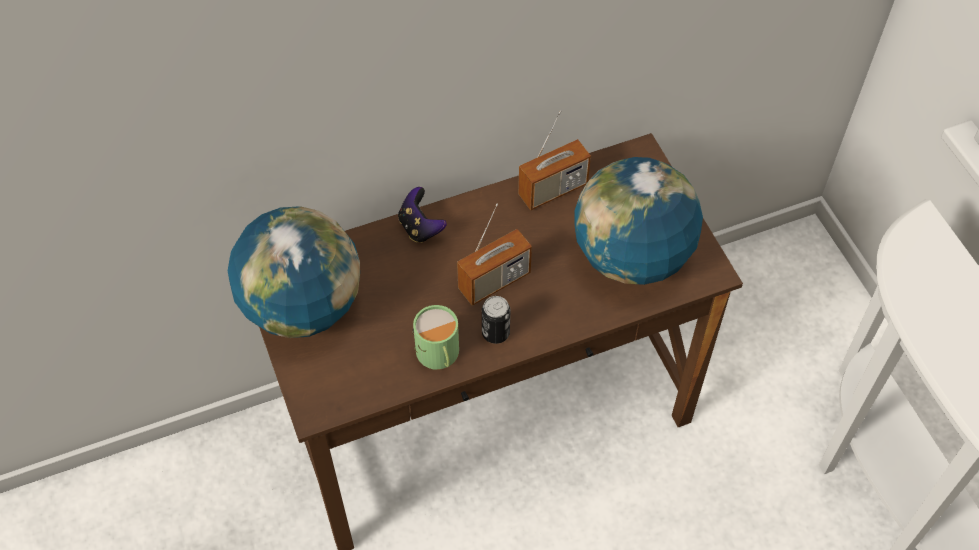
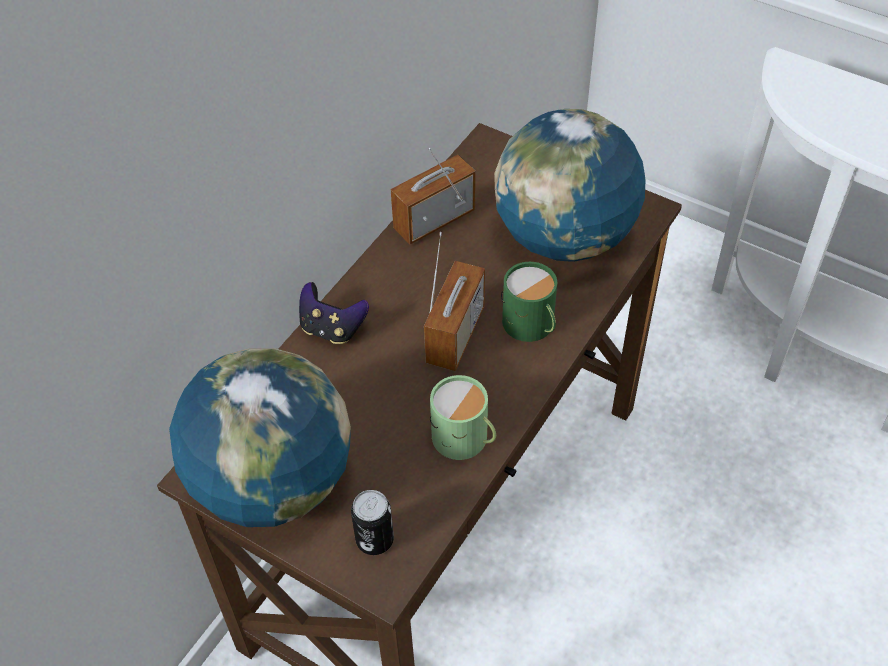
camera: 35 degrees left, 5 degrees down
can [482,296,510,344] -> can moved to [351,490,394,555]
radio [518,110,591,210] -> radio turned 150 degrees counterclockwise [391,148,476,245]
none -> green mug [501,262,557,342]

